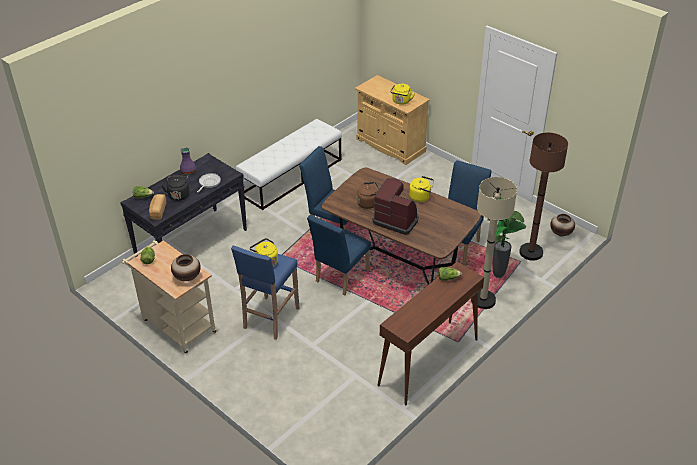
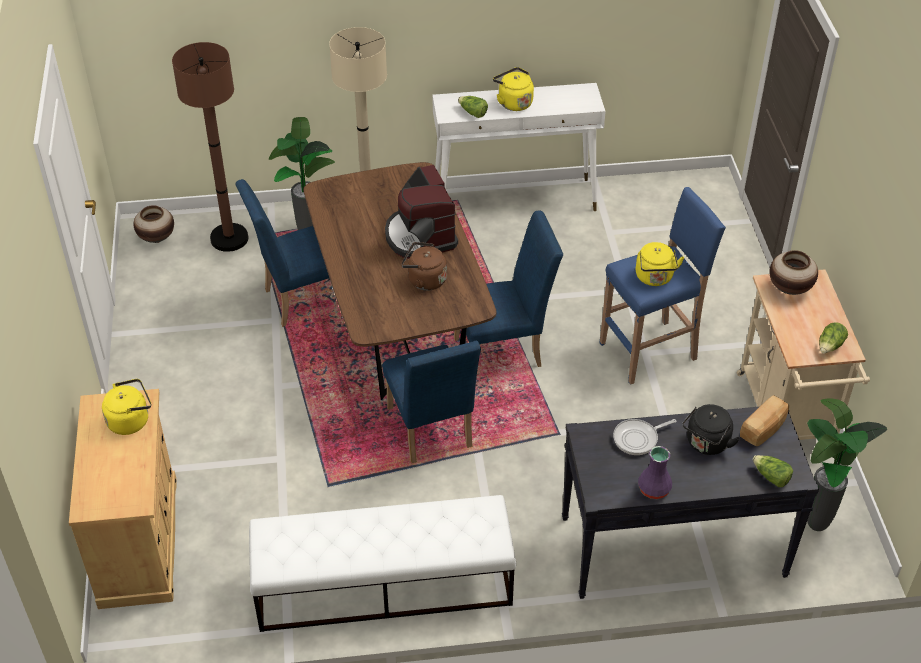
camera: 140 degrees left, 5 degrees up
brown console table [377,262,484,406] -> white console table [432,83,606,211]
yellow kettle [409,176,434,202] -> yellow kettle moved to [493,67,534,111]
none -> potted plant [807,398,887,531]

